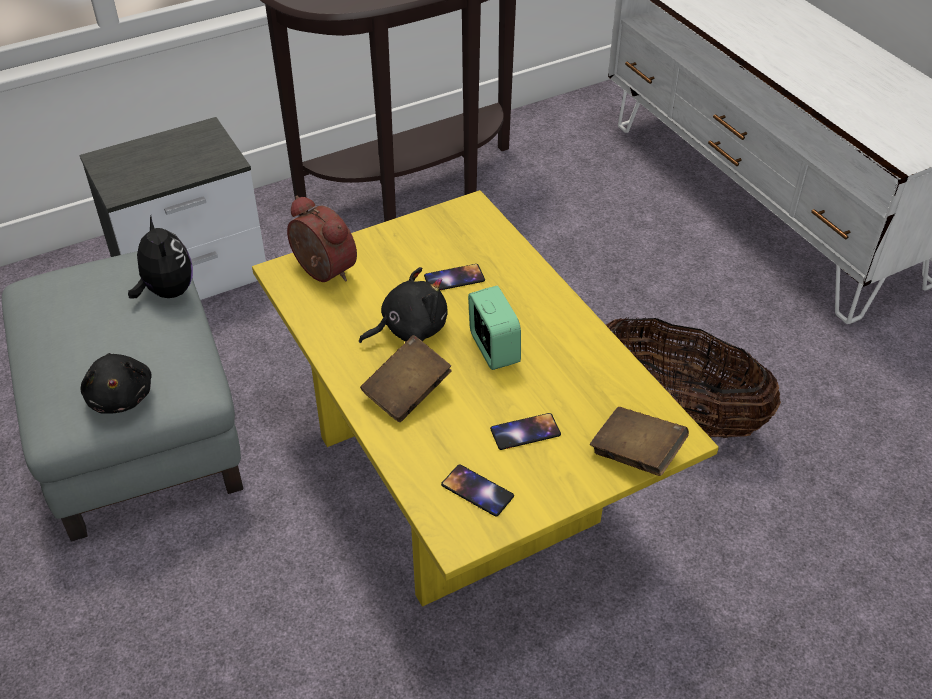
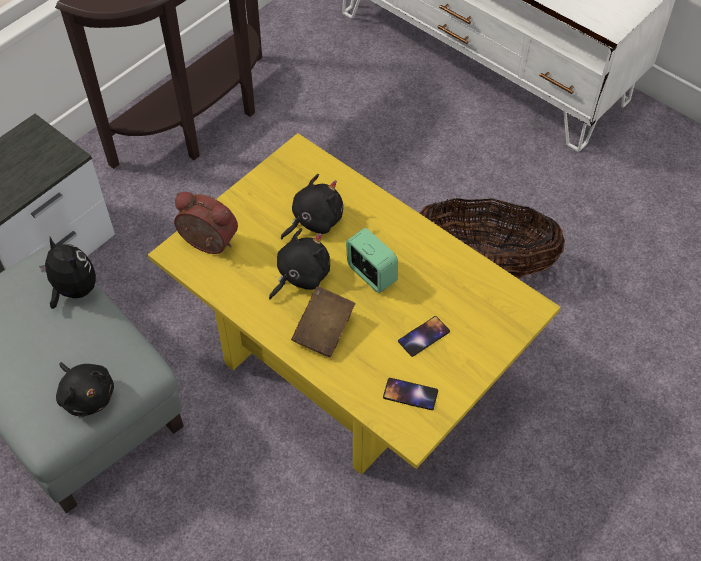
camera: 20 degrees left, 10 degrees up
phone [424,264,485,290] -> black plush toy [281,174,343,240]
brown book [590,407,689,476] -> none

